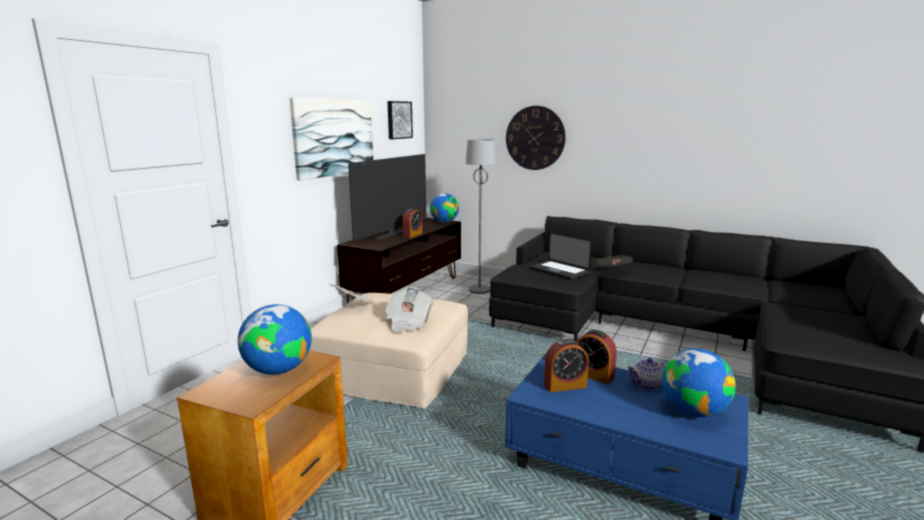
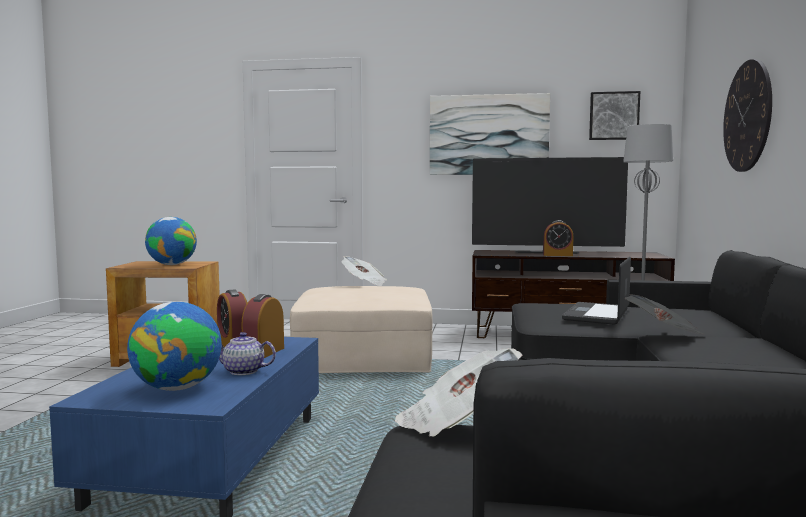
camera: 70 degrees right, 10 degrees down
newspaper [385,287,434,332] -> newspaper moved to [395,348,522,437]
globe [430,193,459,223] -> none
teapot [627,358,668,390] -> teapot turned 45 degrees counterclockwise [219,332,276,375]

